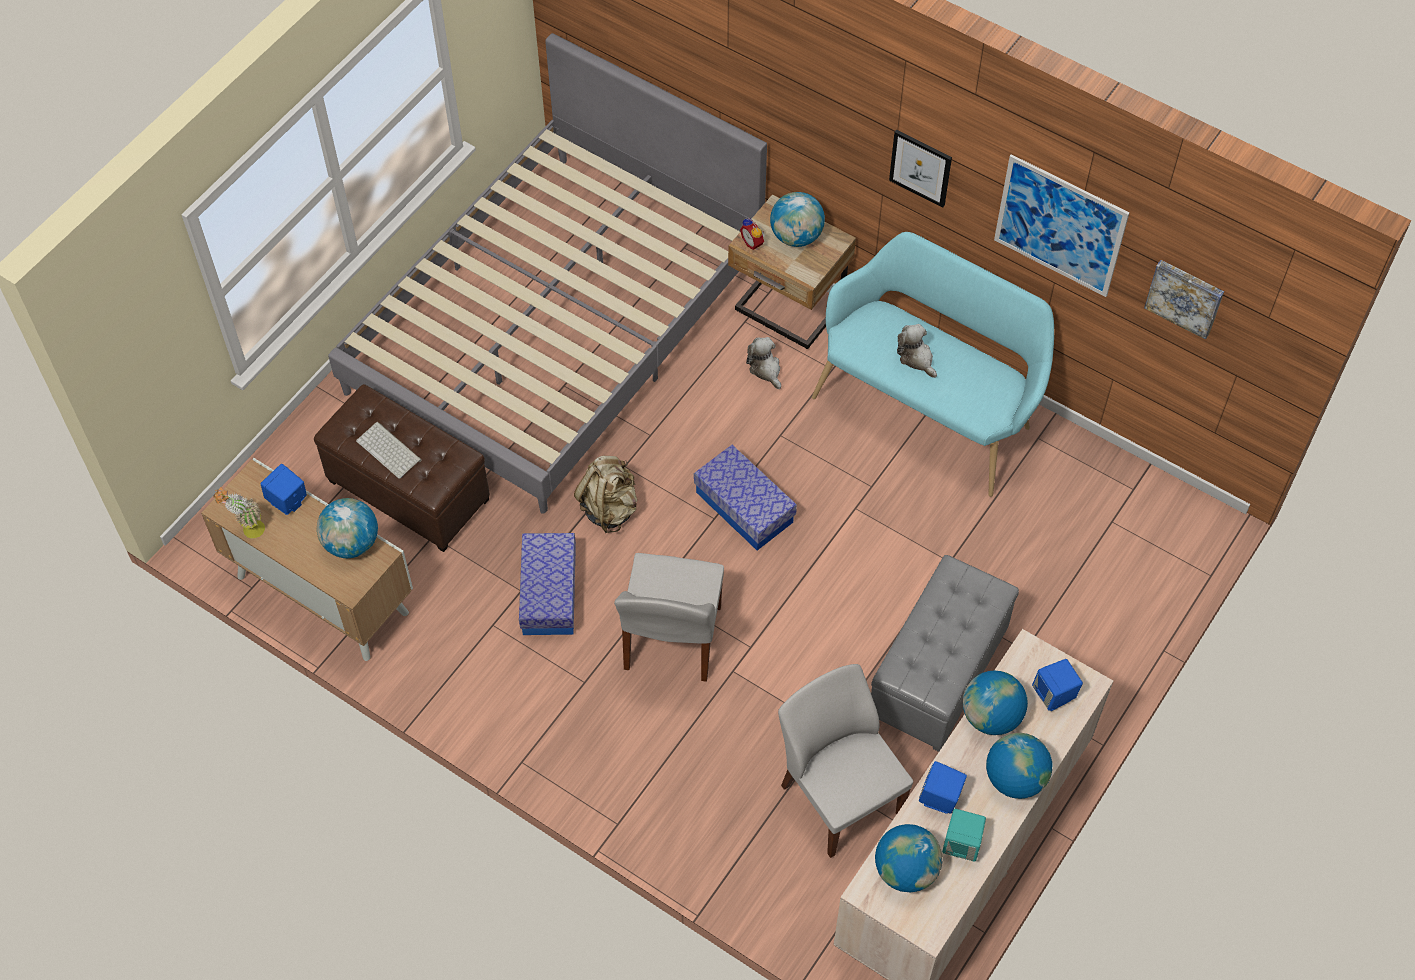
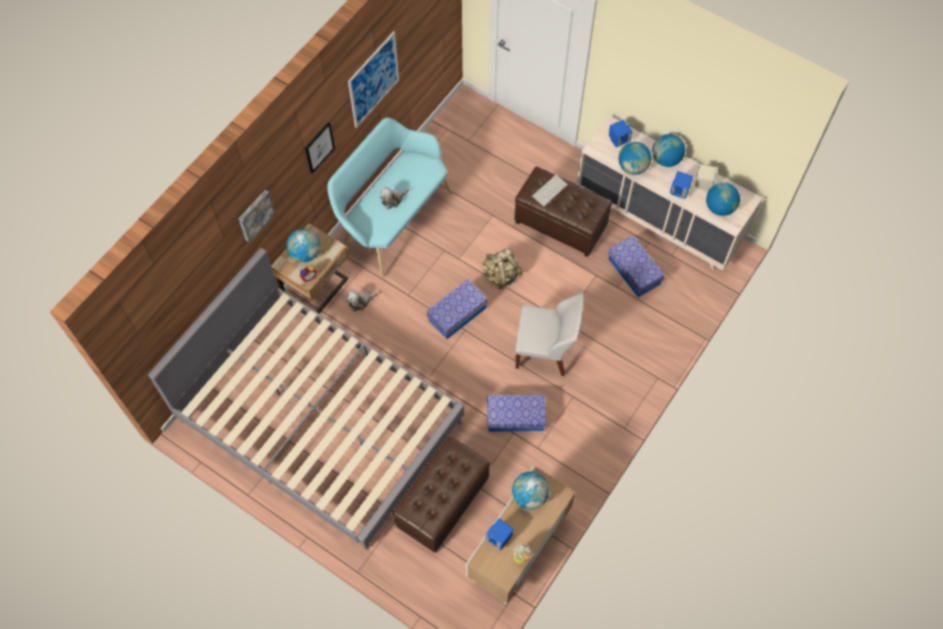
camera: 90 degrees left, 5 degrees up
keyboard [356,422,422,479] -> keyboard moved to [531,174,568,207]
beige backpack [574,456,637,533] -> beige backpack moved to [482,249,523,289]
white chair [778,664,913,858] -> storage box [608,236,665,297]
grey ottoman [871,555,1019,752] -> brown ottoman [514,166,612,257]
turquoise speaker [942,809,986,862] -> beige speaker [695,165,717,191]
picture [1144,260,1224,339] -> picture moved to [239,190,275,243]

